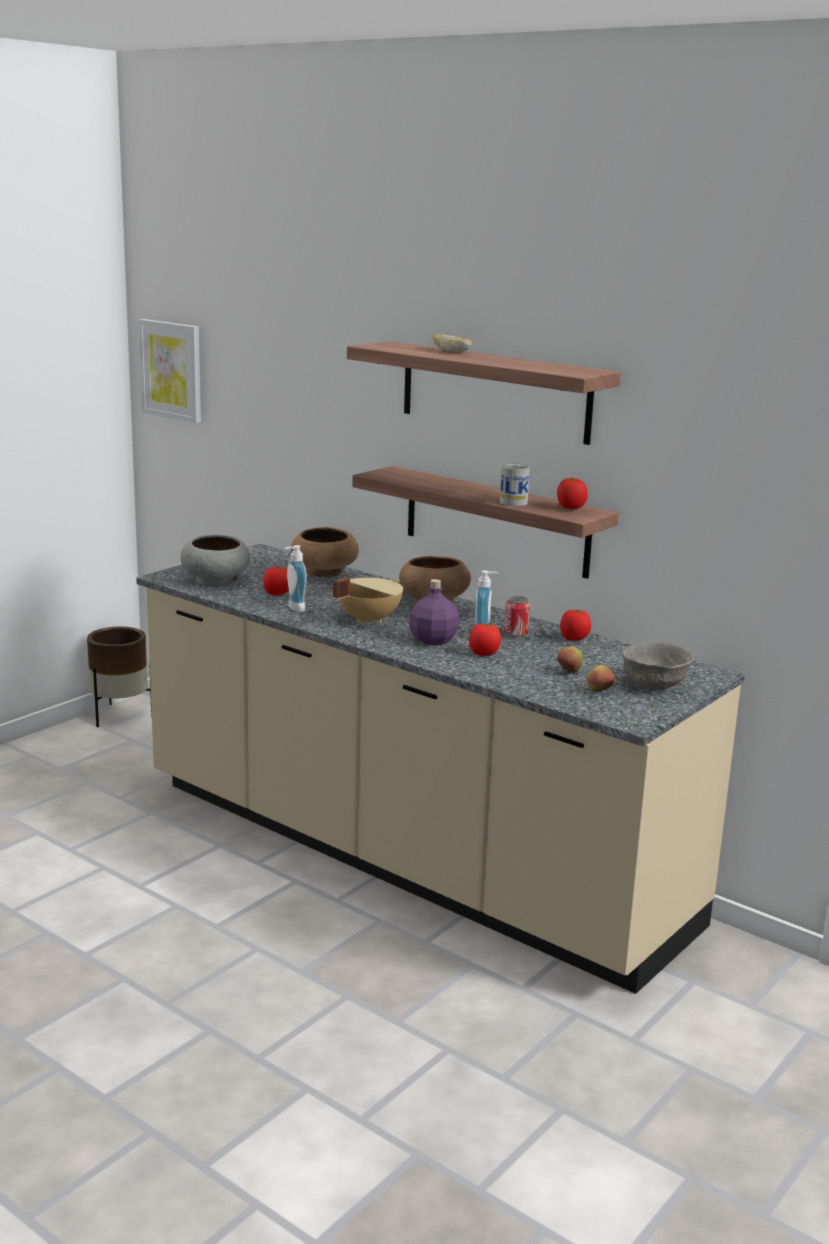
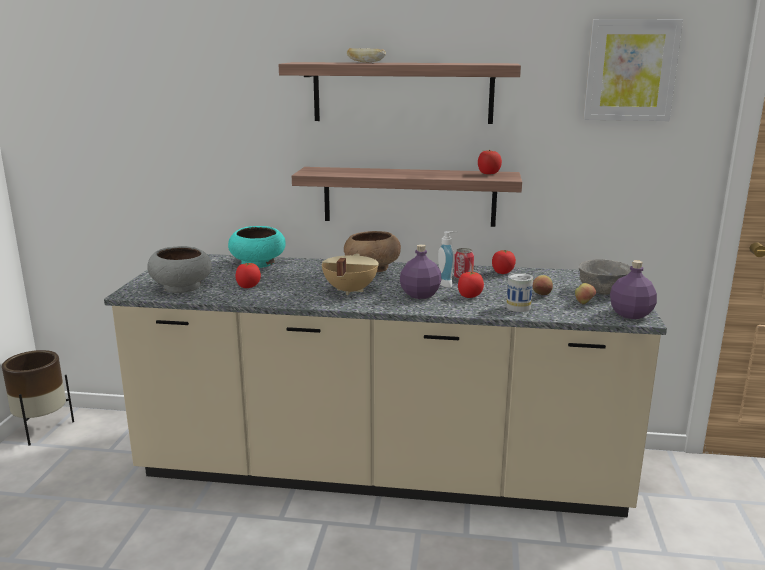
camera: 30 degrees left, 0 degrees up
picture [138,319,201,423] -> picture moved to [583,19,683,121]
soap dispenser [284,545,307,612] -> none
brown bowl [291,527,359,577] -> turquoise bowl [228,226,286,268]
can [500,463,530,506] -> can moved to [506,273,533,312]
none -> purple bottle [610,260,657,319]

